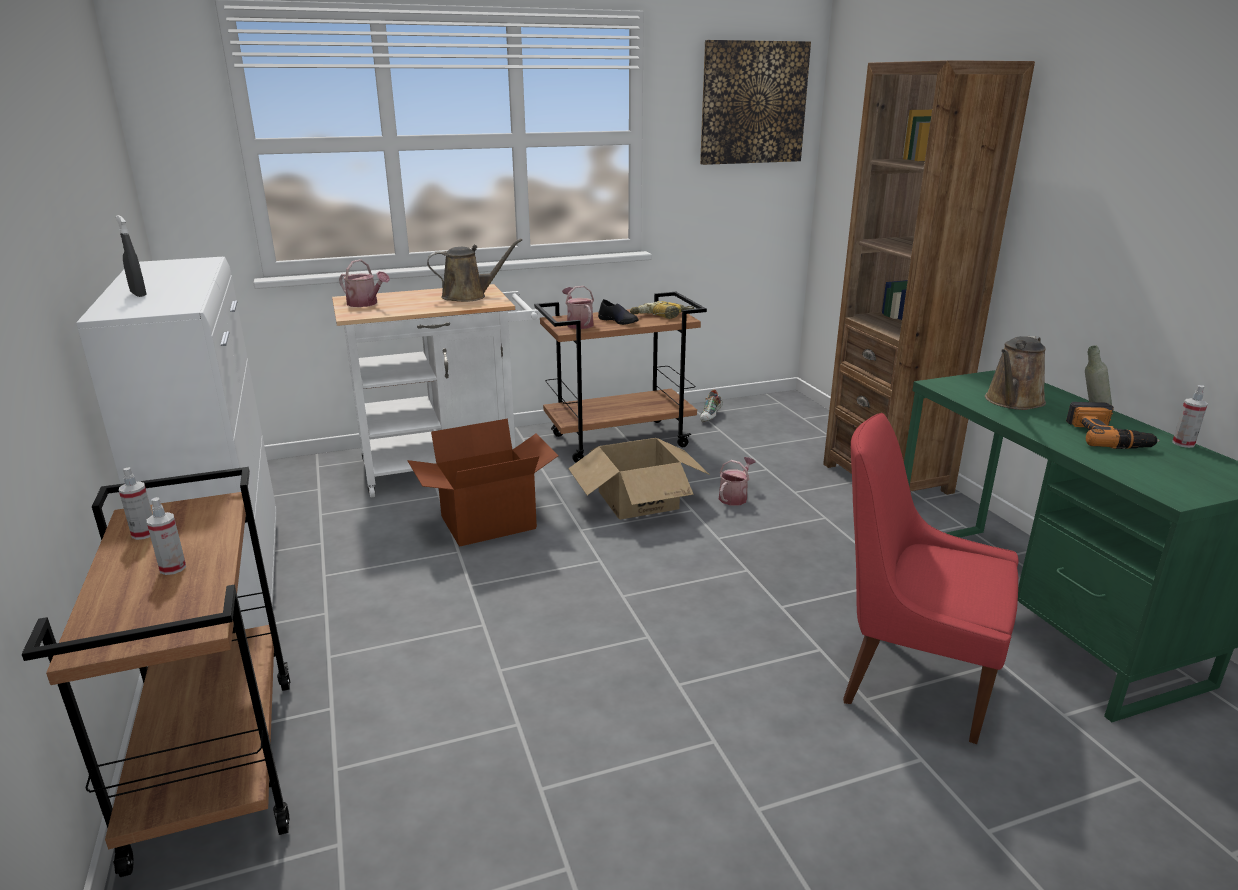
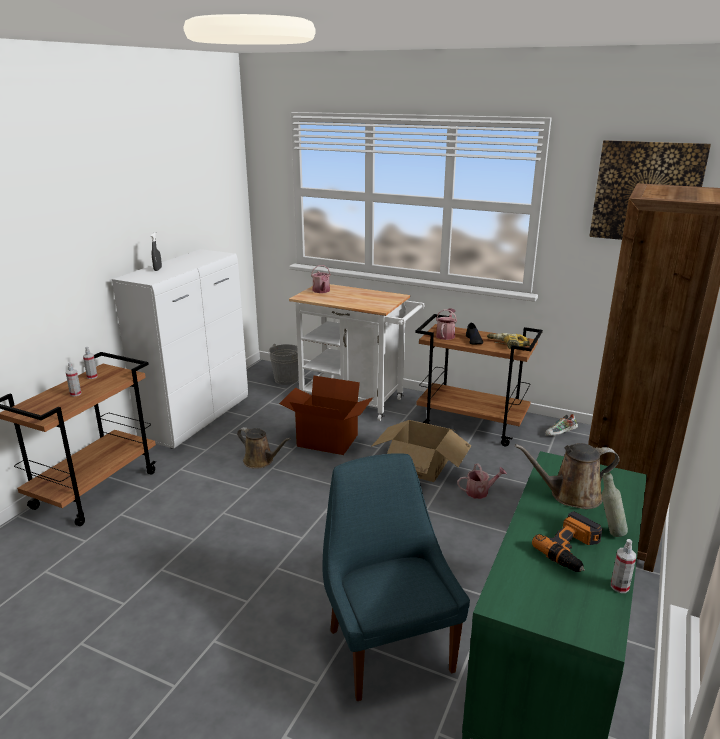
camera: 45 degrees right, 0 degrees up
brown watering can [427,238,522,302] -> brown watering can moved to [237,427,291,469]
red chair [843,413,1018,744] -> blue chair [322,453,470,701]
none -> grey bucket [269,344,299,385]

